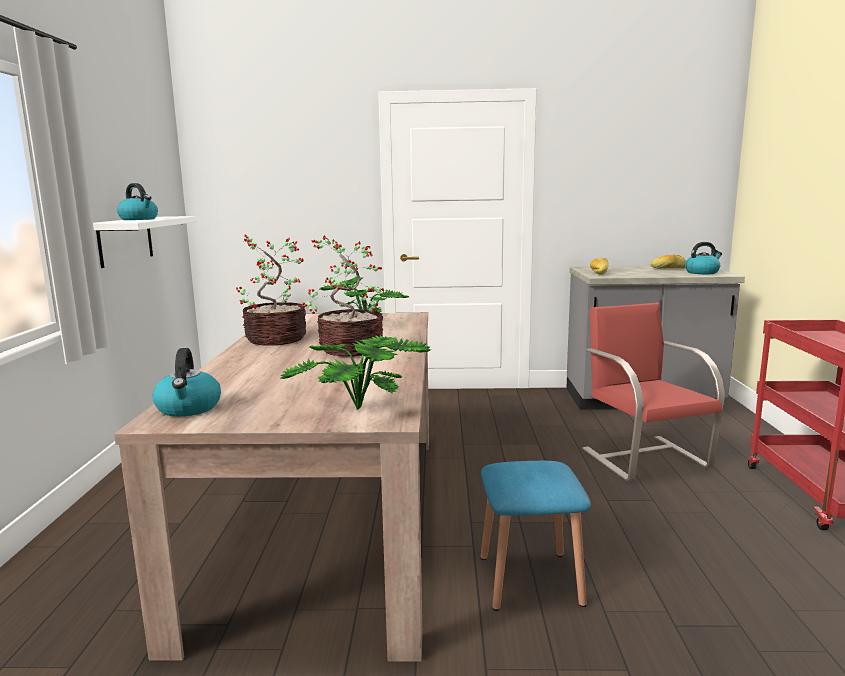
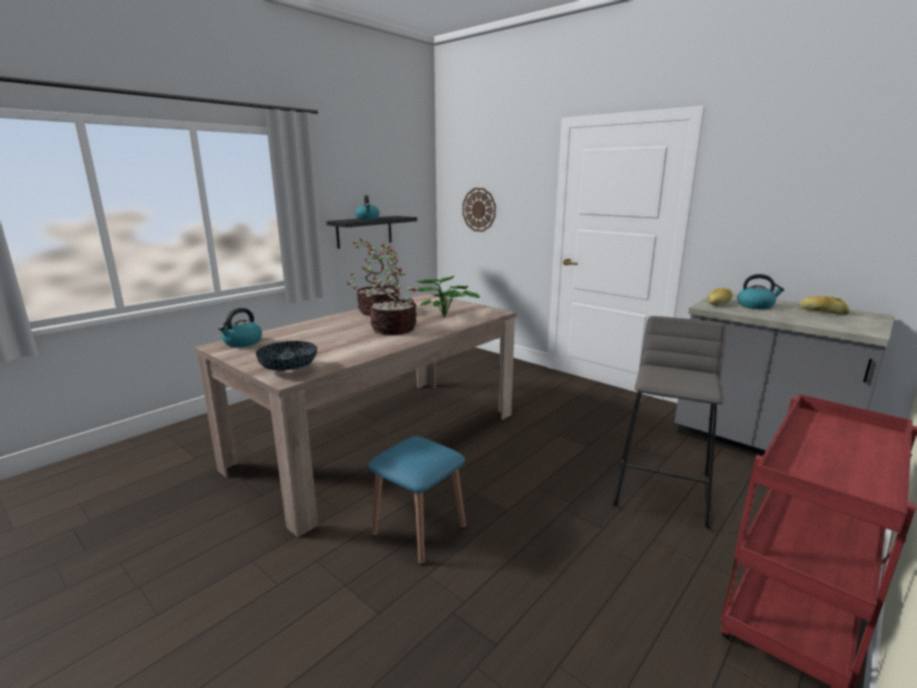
camera: 40 degrees right, 5 degrees up
white shelf [93,216,197,268] -> black shelf [327,216,417,249]
potted plant [280,335,431,410] -> bowl [256,341,317,370]
red chair [582,302,725,481] -> grey stool [613,316,726,528]
kettle [685,242,722,274] -> kettle moved to [737,274,784,309]
none -> wall clock [463,188,496,232]

